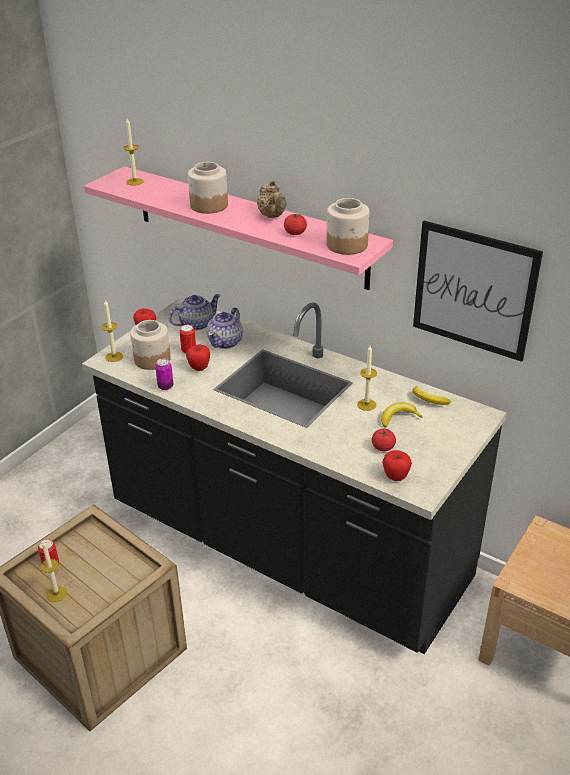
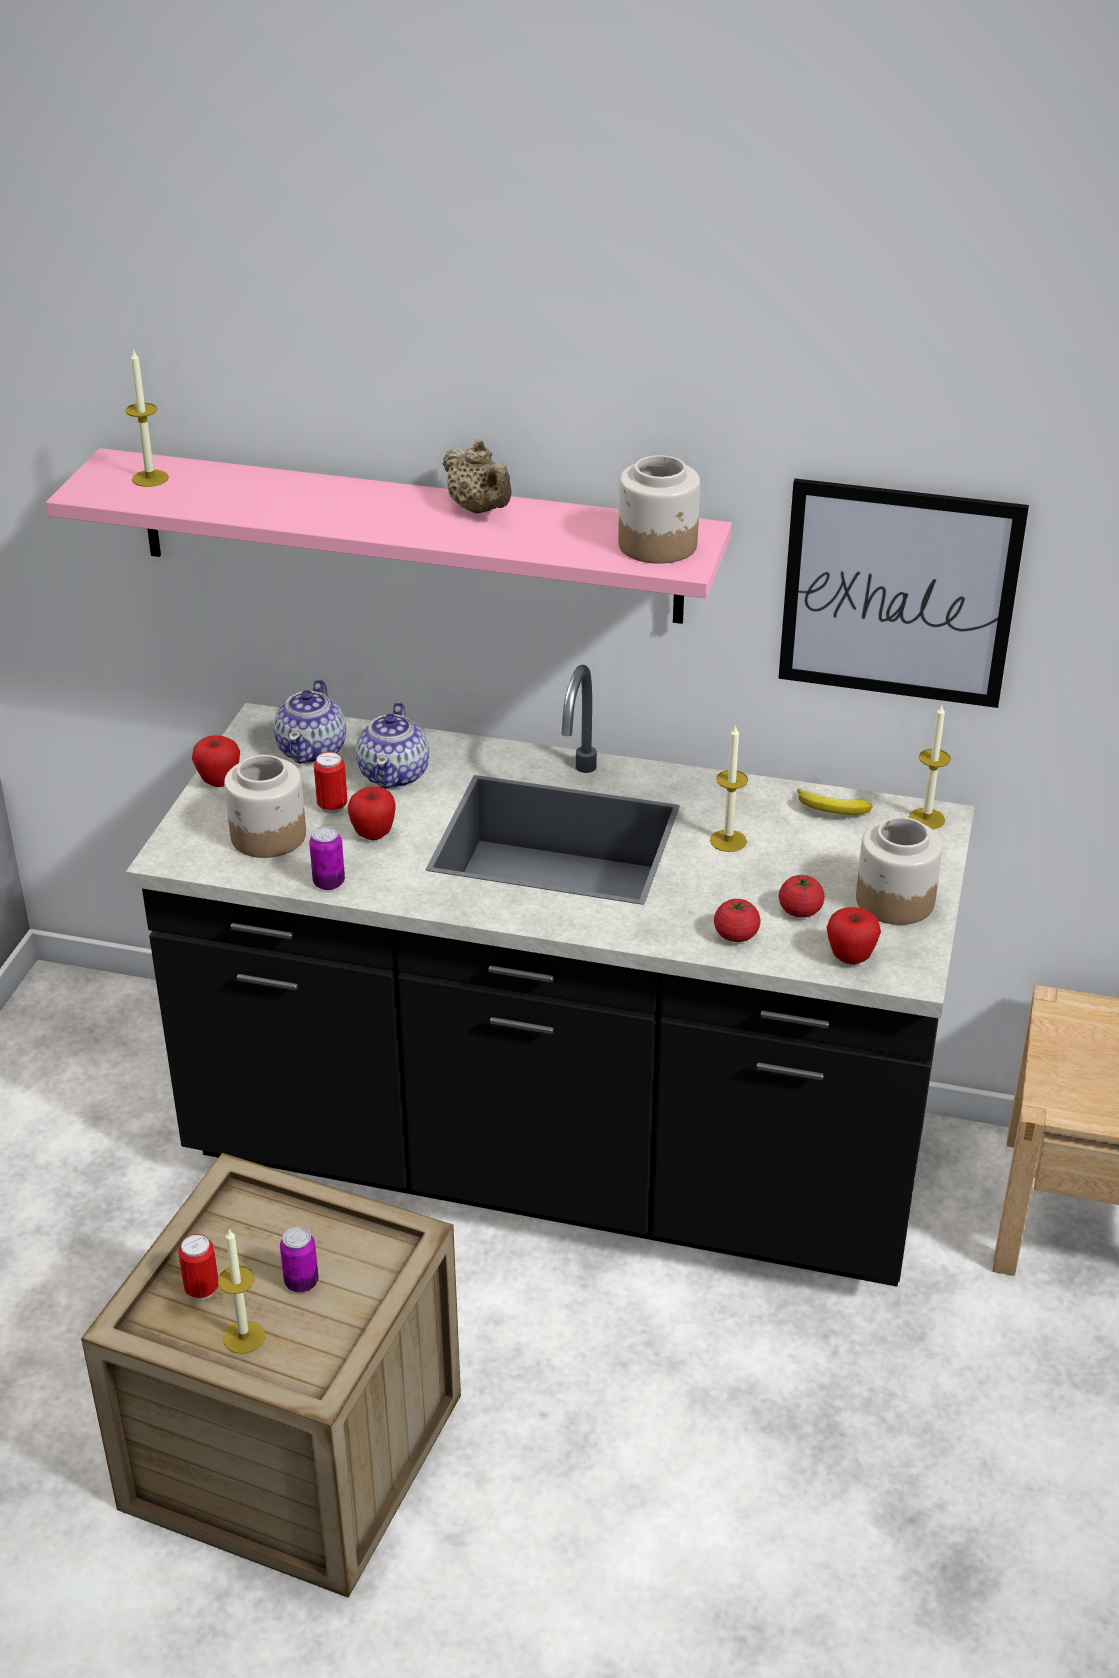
camera: 20 degrees left, 0 degrees up
candle [102,299,123,362] -> candle moved to [908,705,951,829]
teapot [169,294,221,331] -> teapot turned 150 degrees clockwise [274,680,346,764]
jar [188,162,228,214] -> jar moved to [856,817,943,925]
tomato [284,214,307,235] -> tomato moved to [714,899,761,942]
banana [381,402,423,427] -> none
none -> can [280,1227,319,1292]

